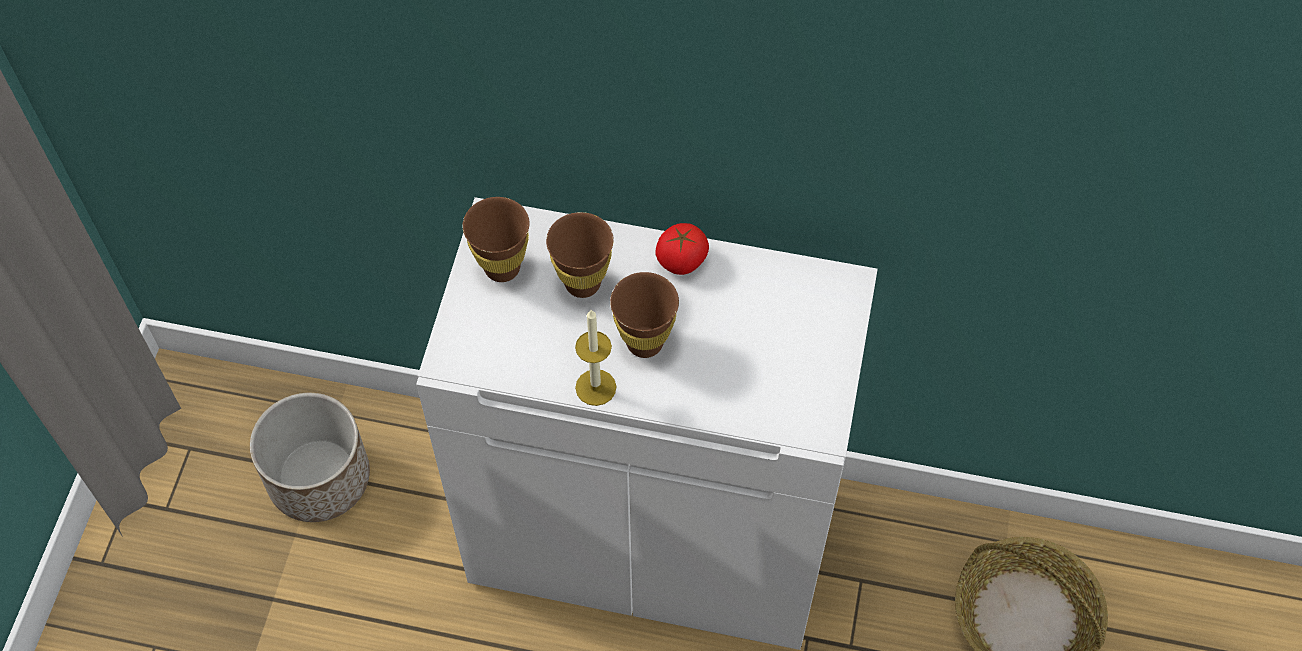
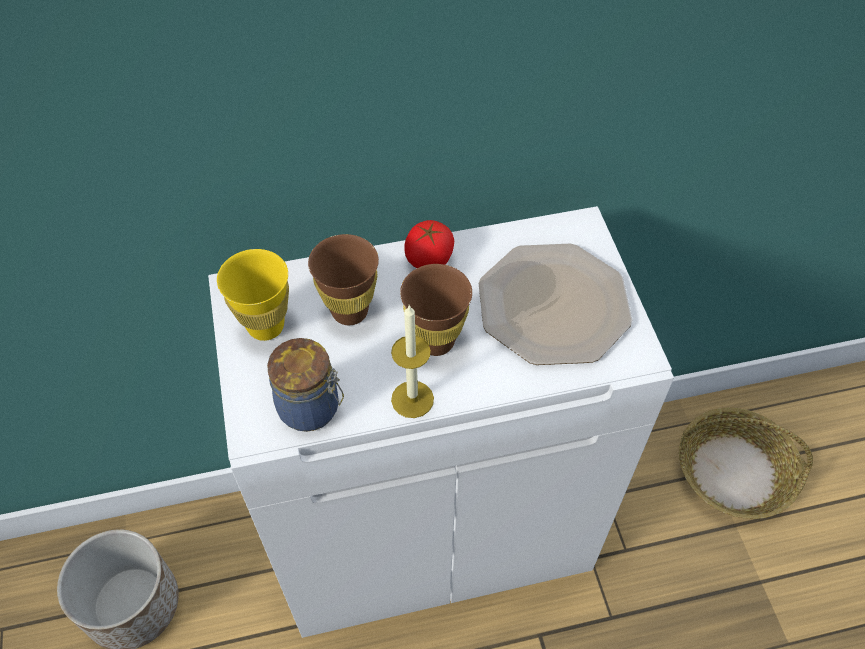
camera: 25 degrees left, 5 degrees down
brown cup [463,197,529,282] -> yellow cup [217,249,289,341]
none -> jar [267,338,344,432]
none -> plate [479,243,633,365]

